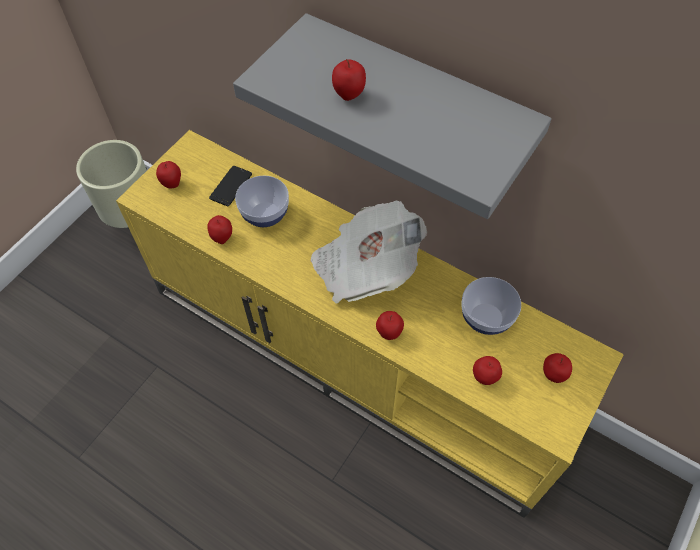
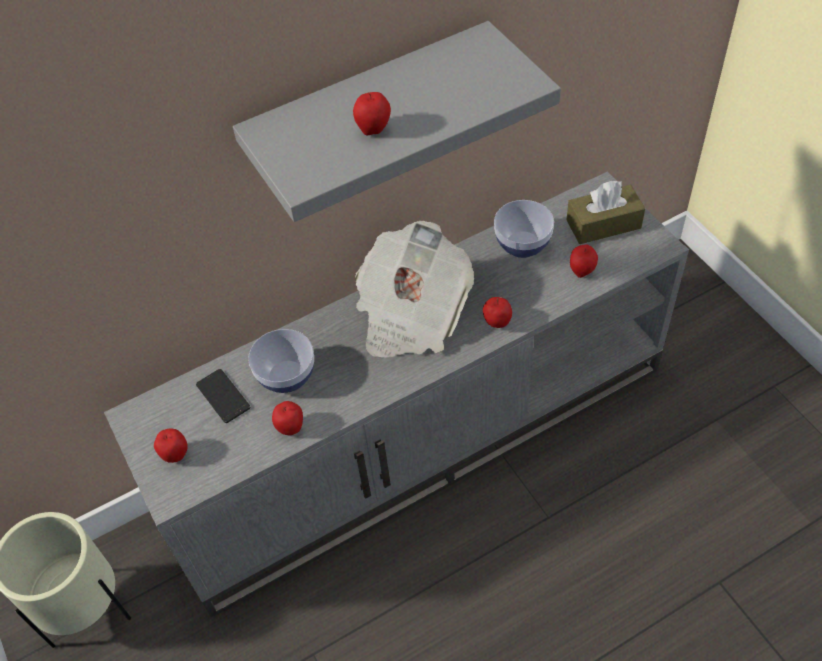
camera: 60 degrees left, 5 degrees down
yellow tv stand [116,130,624,518] -> grey tv stand [104,171,689,618]
apple [543,353,572,383] -> brown tissue box [566,181,645,244]

